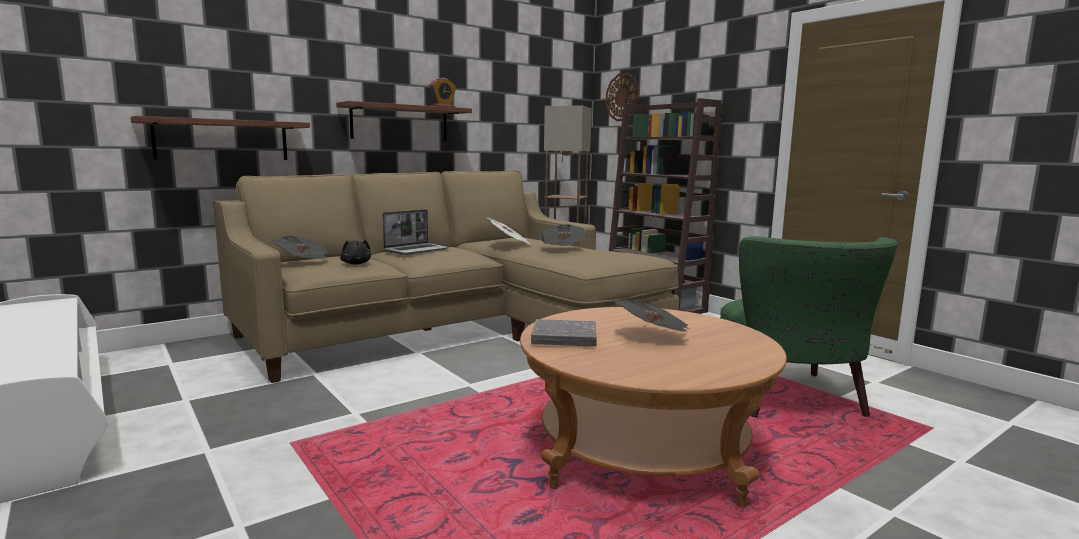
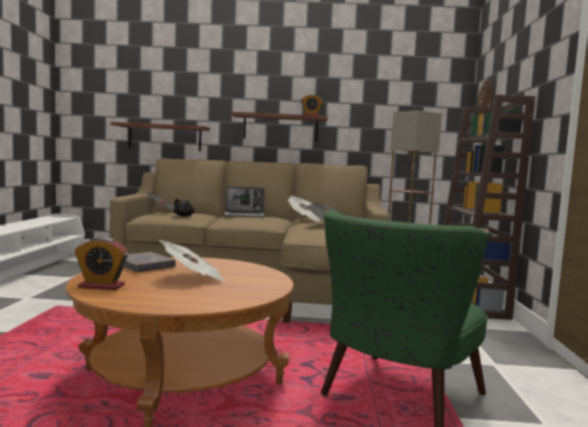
camera: 40 degrees right, 5 degrees down
none -> alarm clock [75,237,129,290]

